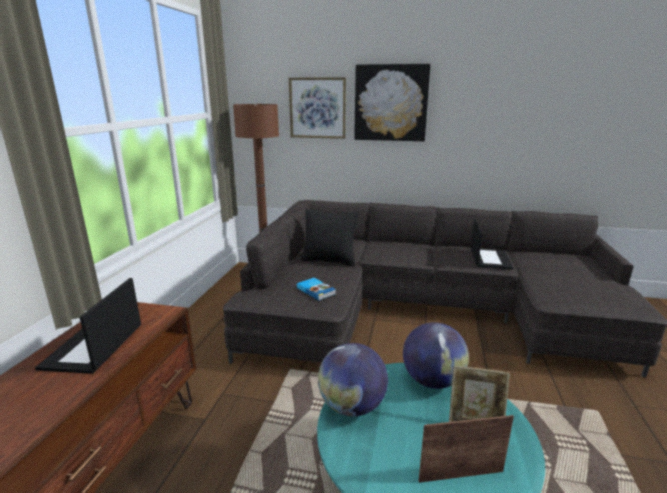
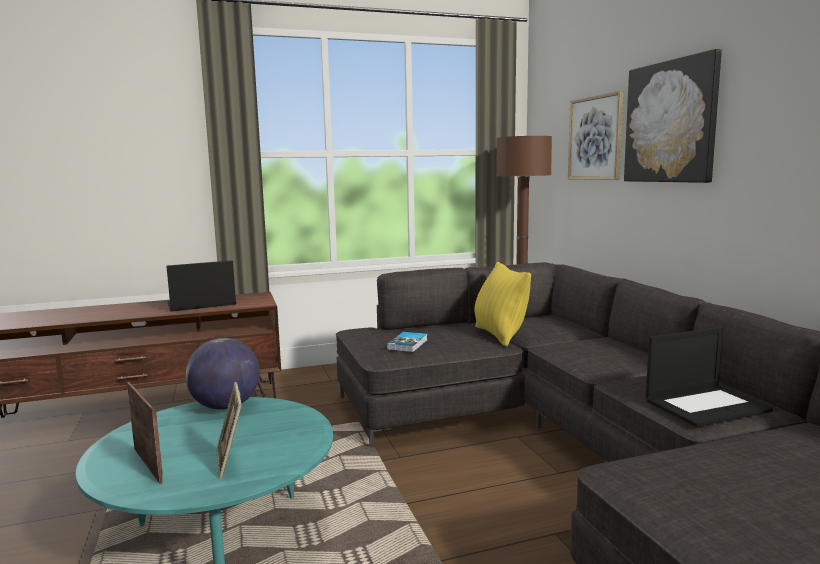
camera: 60 degrees right, 10 degrees down
black pillow [301,209,359,266] -> yellow pillow [474,262,531,347]
globe [403,322,469,389] -> none

